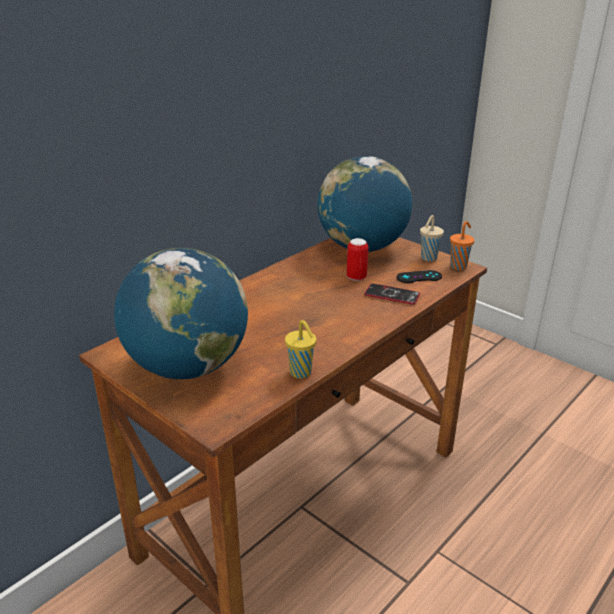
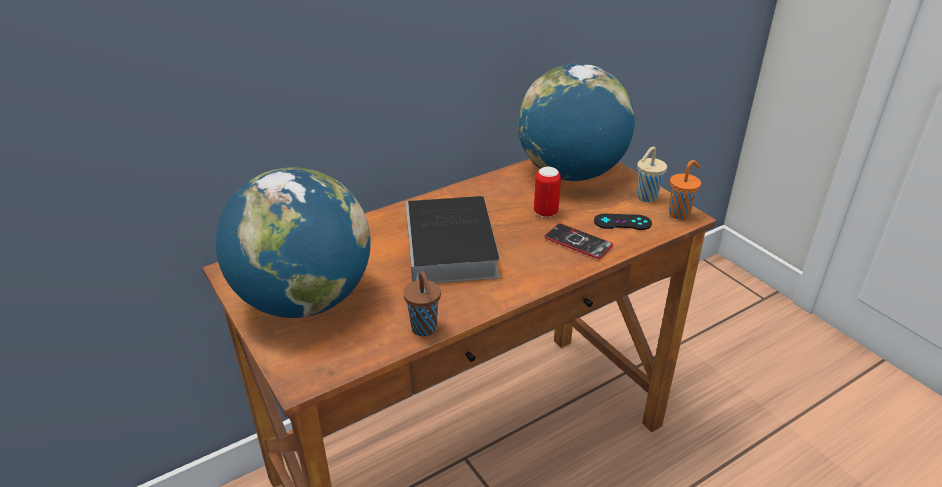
camera: 15 degrees right, 5 degrees up
yellow cup [285,320,316,379] -> brown cup [403,271,441,337]
none -> book [406,196,500,283]

